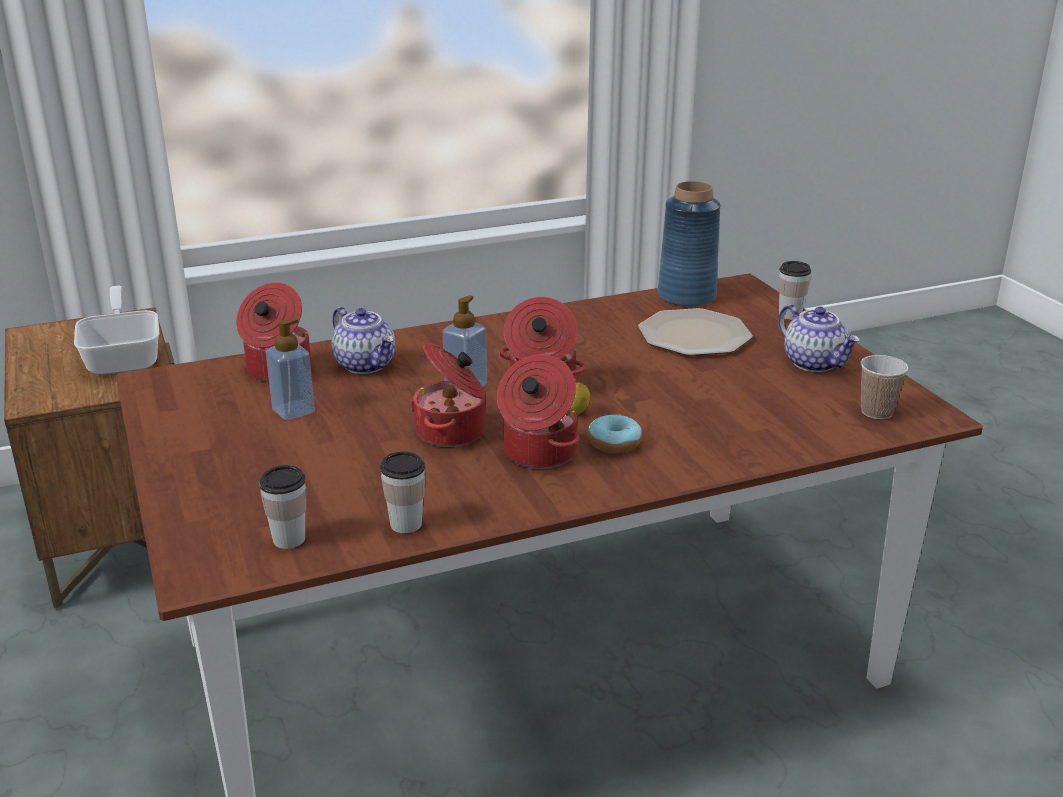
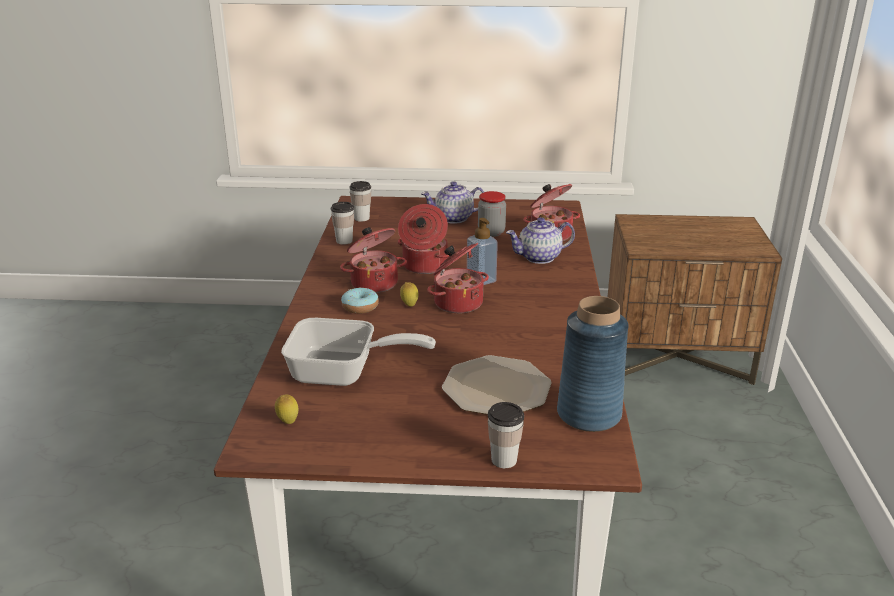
camera: 115 degrees right, 0 degrees up
frying pan [74,286,160,375] -> frying pan moved to [281,318,436,386]
soap dispenser [266,318,315,420] -> jar [478,191,506,237]
teapot [778,304,860,372] -> teapot moved to [421,181,484,224]
cup [860,355,908,419] -> lemon [275,395,299,424]

